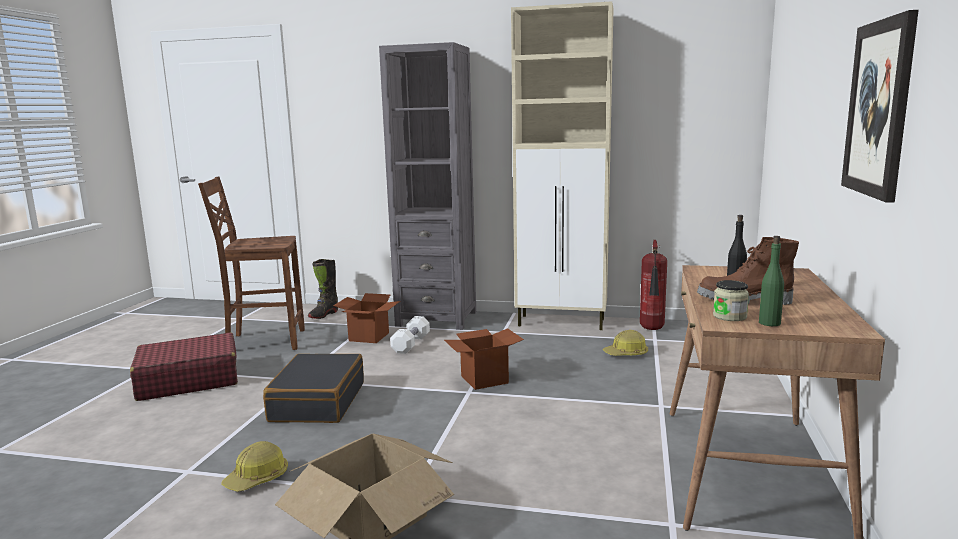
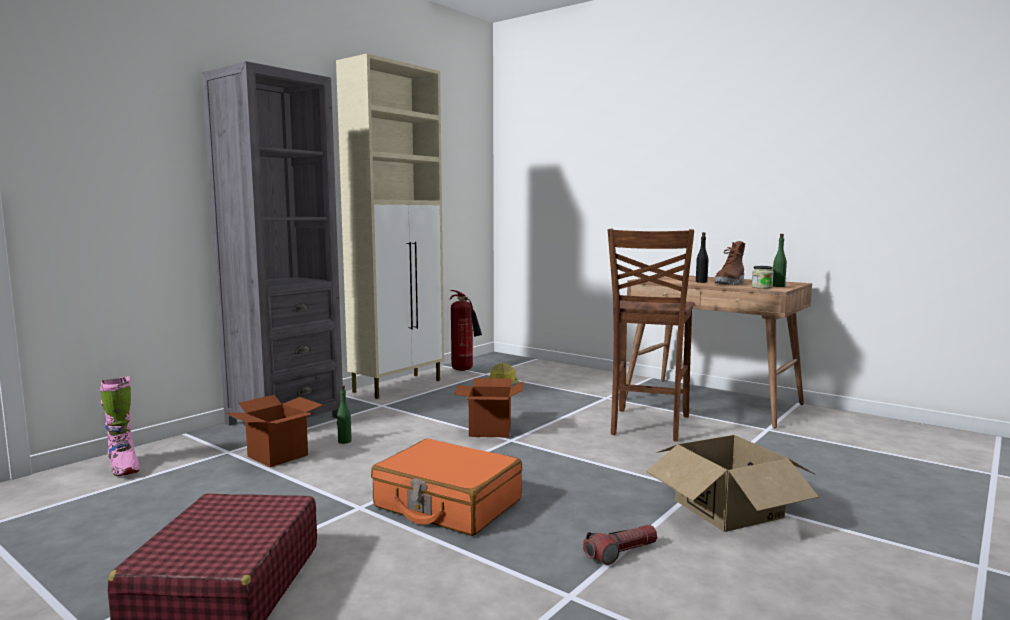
camera: 65 degrees left, 5 degrees down
brown chair [198,176,305,350] -> brown chair moved to [608,229,694,442]
hard hat [221,441,288,492] -> flashlight [583,524,657,565]
black suitcase [263,354,364,423] -> orange suitcase [371,438,522,536]
black boot [308,259,338,319] -> pink boot [100,376,140,476]
white dumbbell [390,316,430,354] -> green bottle [337,385,352,444]
picture [841,10,919,202] -> none

